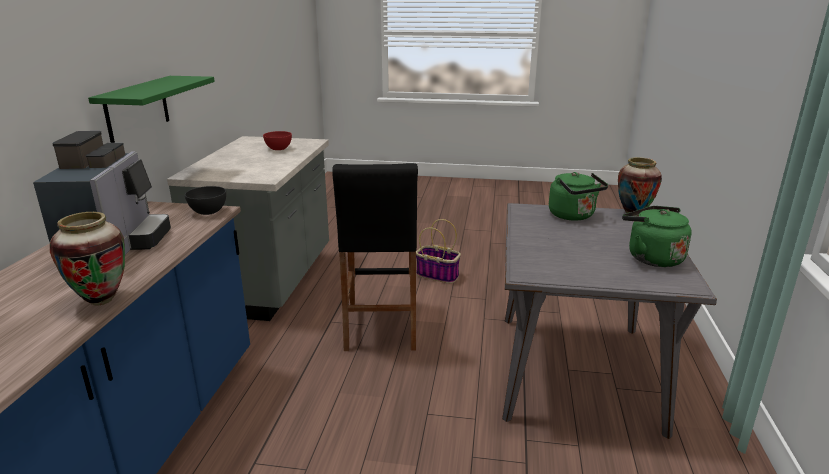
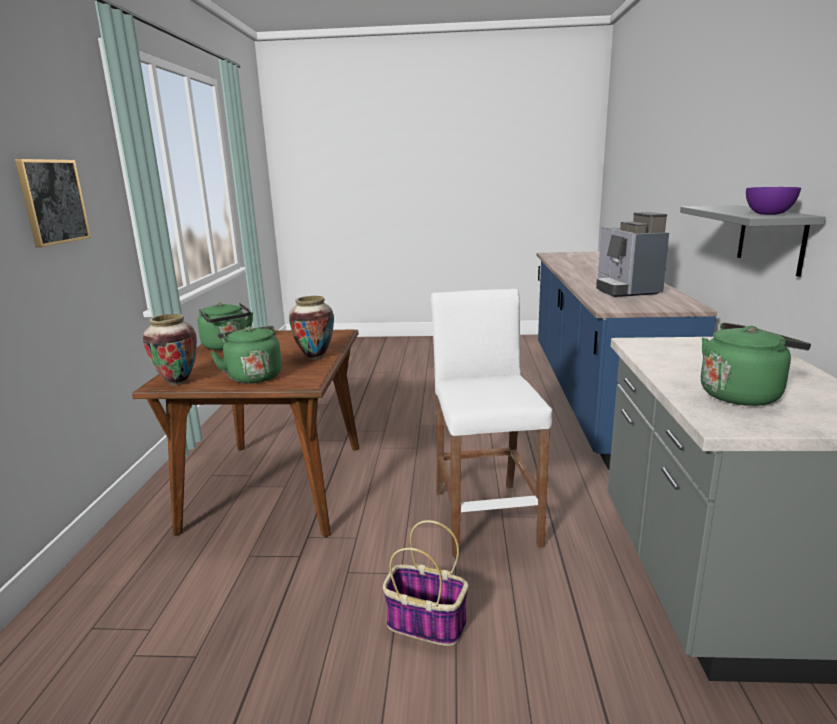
camera: 175 degrees right, 5 degrees down
vase [50,212,125,306] -> vase moved to [289,296,334,360]
green shelf [88,76,215,143] -> grey shelf [680,205,826,277]
grey bowl [185,186,226,215] -> none
red bowl [263,131,292,150] -> green kettle [701,323,811,406]
black stool [332,163,418,351] -> white stool [431,289,552,557]
grey dining table [502,203,717,439] -> brown dining table [132,329,359,537]
none -> picture [15,159,91,247]
none -> purple bowl [746,187,801,215]

